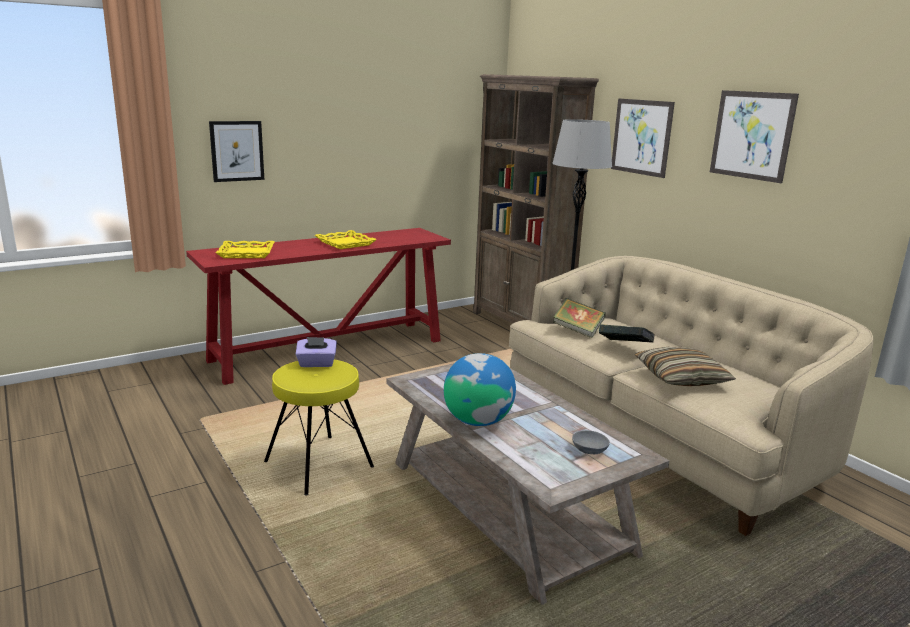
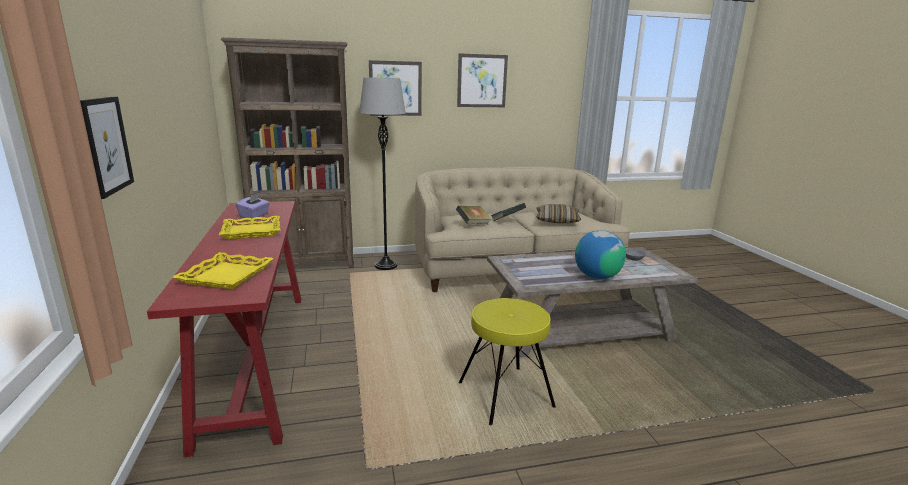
camera: 70 degrees left, 0 degrees up
purple tissue box [295,337,337,367] -> purple tissue box moved to [236,193,270,218]

